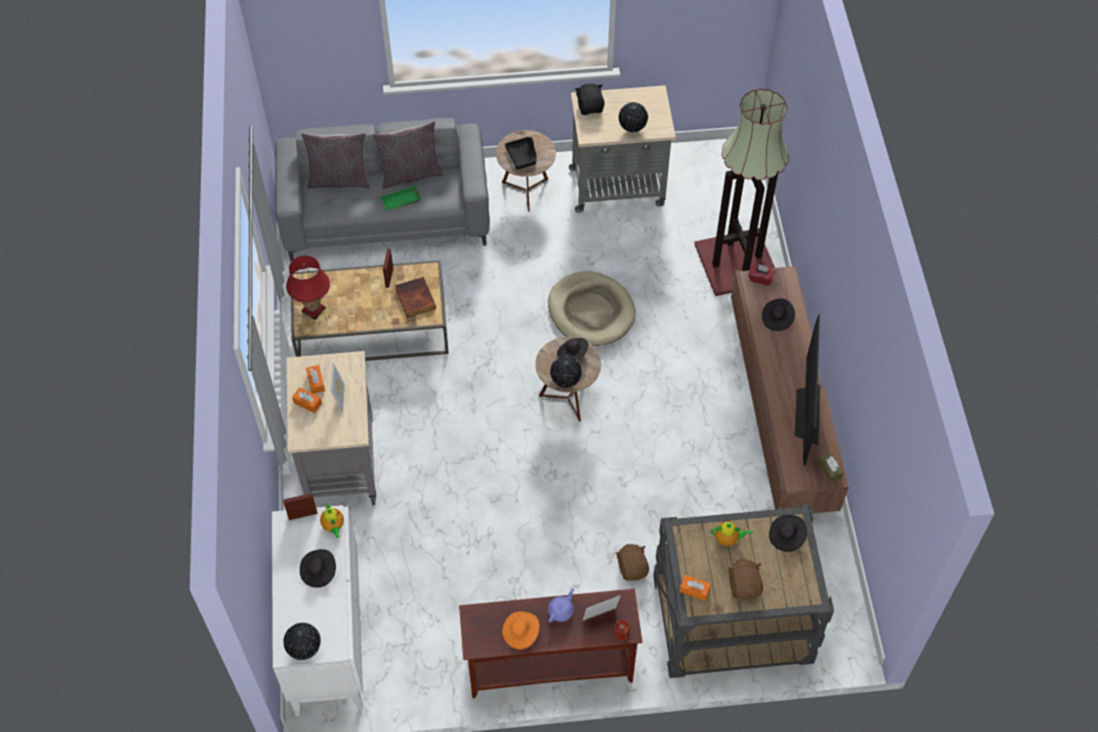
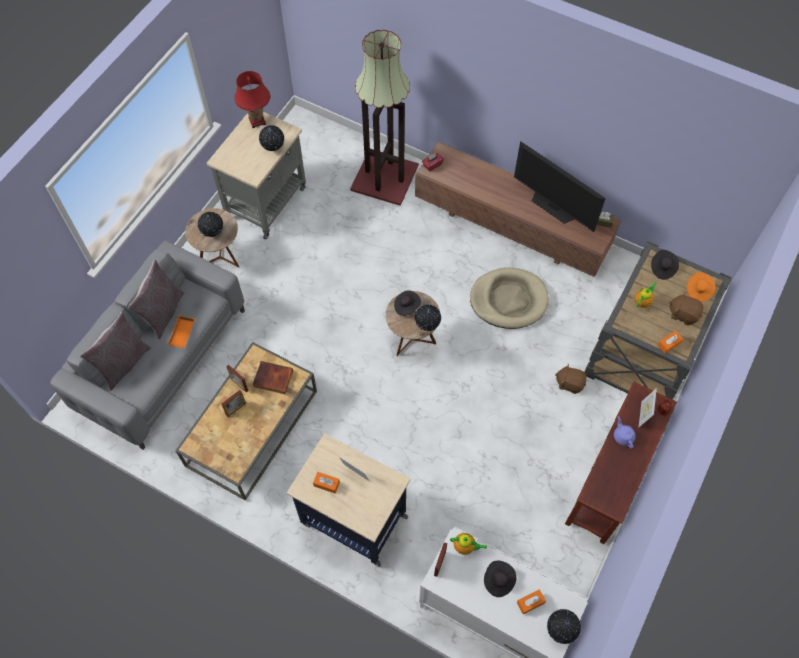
camera: 55 degrees left, 5 degrees up
red table lamp [286,255,330,320] -> red table lamp moved to [234,71,270,128]
grey cart [287,351,376,505] -> blue cart [287,433,410,567]
orange tissue box [292,387,322,413] -> orange tissue box moved to [517,589,546,614]
green tray [380,185,421,211] -> orange tray [167,315,195,348]
orange hat [502,611,539,649] -> orange hat moved to [687,272,716,302]
black tray [505,137,537,170] -> globe [198,212,223,237]
beige dog bed [548,271,636,346] -> beige dog bed moved to [470,268,549,329]
black plush toy [575,83,605,115] -> none
black hat [762,299,795,331] -> none
none -> picture frame [222,390,246,417]

